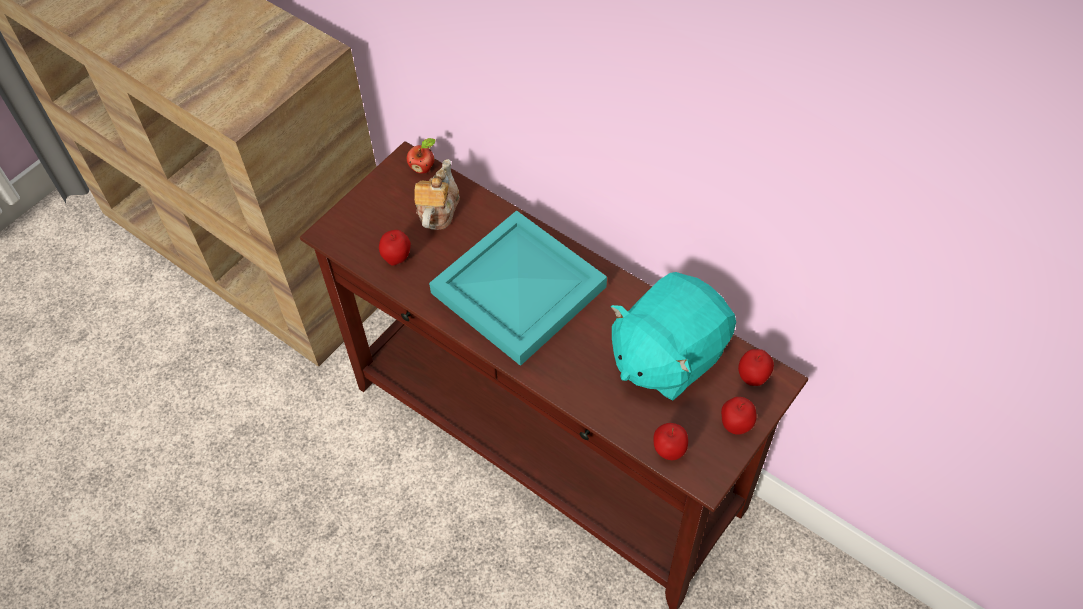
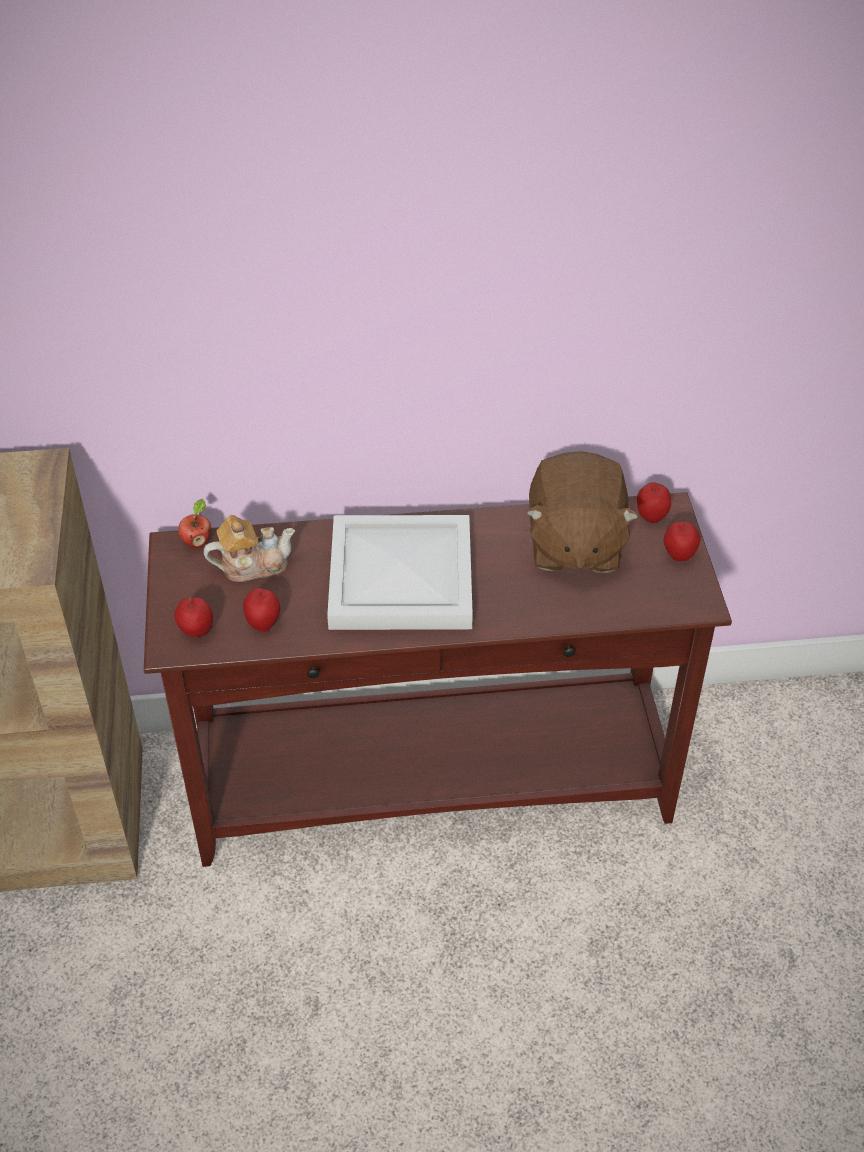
camera: 45 degrees left, 10 degrees down
teapot [414,159,460,230] -> teapot turned 105 degrees clockwise [204,515,295,582]
turquoise tray [429,210,607,366] -> white tray [327,515,473,630]
turquoise plush toy [611,272,736,401] -> brown plush toy [526,451,639,573]
apple [654,423,688,460] -> apple moved to [174,597,213,637]

